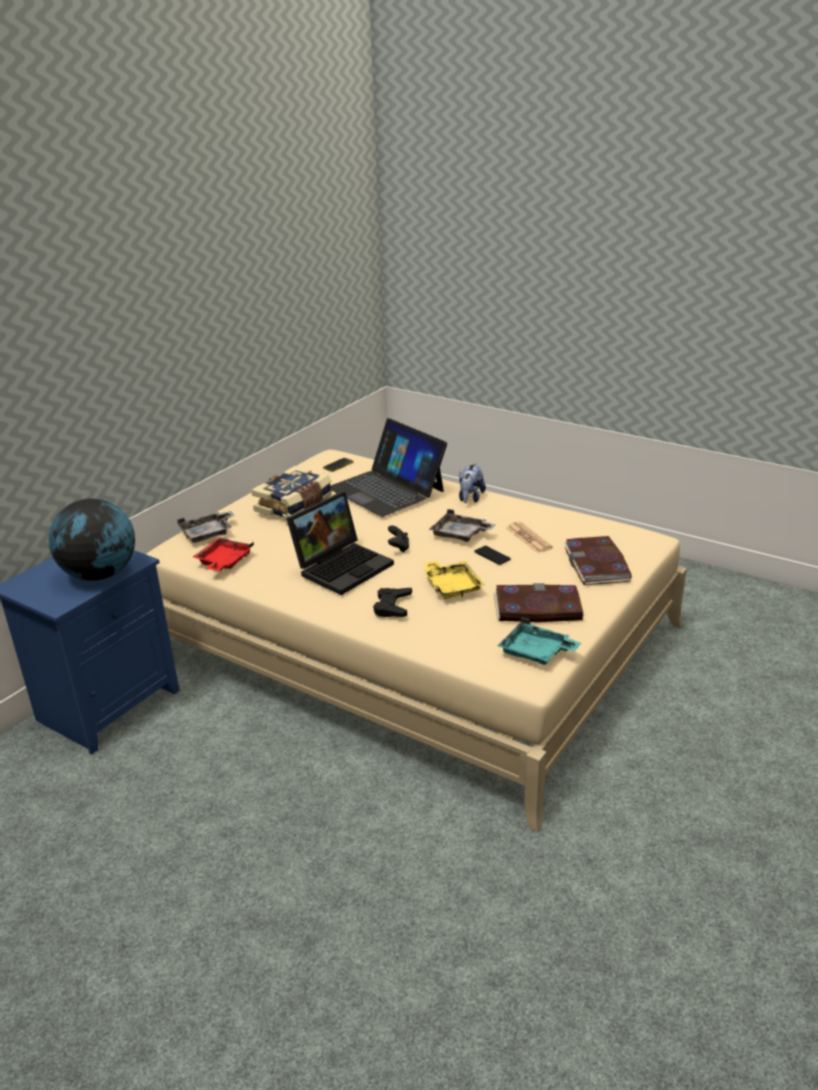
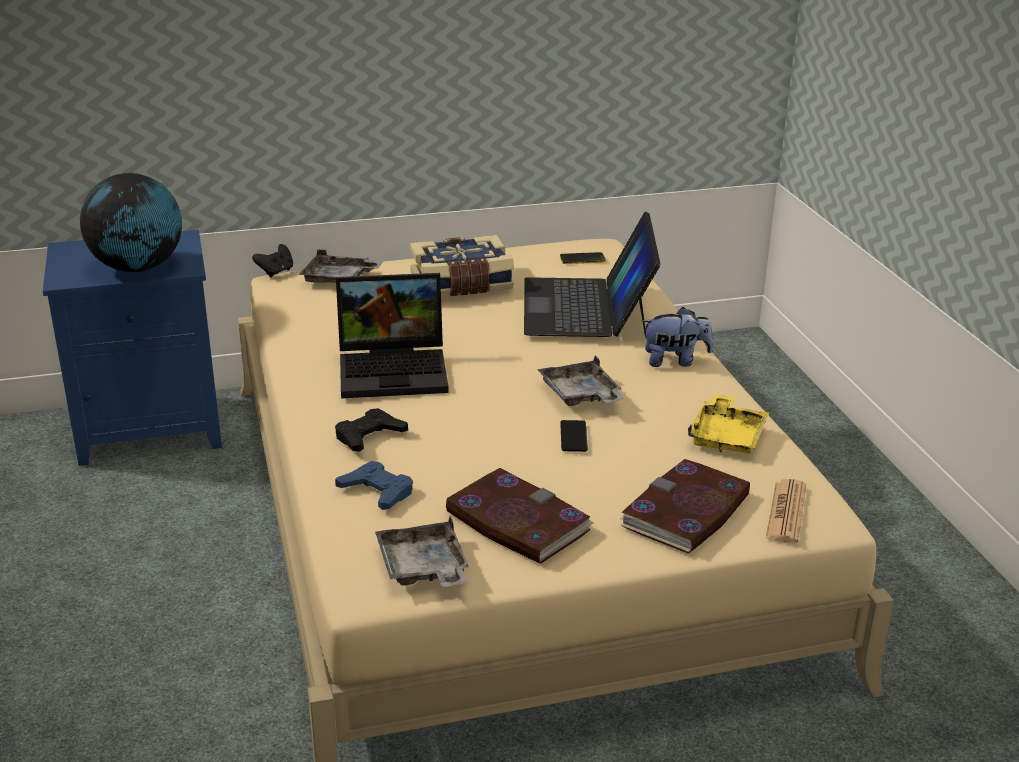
camera: 40 degrees right, 0 degrees up
red tray [193,538,254,571] -> none
black game controller [388,525,409,552] -> black game controller moved to [252,244,293,277]
yellow tray [423,560,485,599] -> yellow tray moved to [688,394,769,453]
plush toy [459,463,486,503] -> plush toy turned 150 degrees counterclockwise [641,307,713,367]
turquoise tray [498,618,581,665] -> grey tray [375,516,469,587]
newspaper [507,522,553,553] -> newspaper moved to [766,479,806,543]
none -> blue game controller [335,461,413,510]

